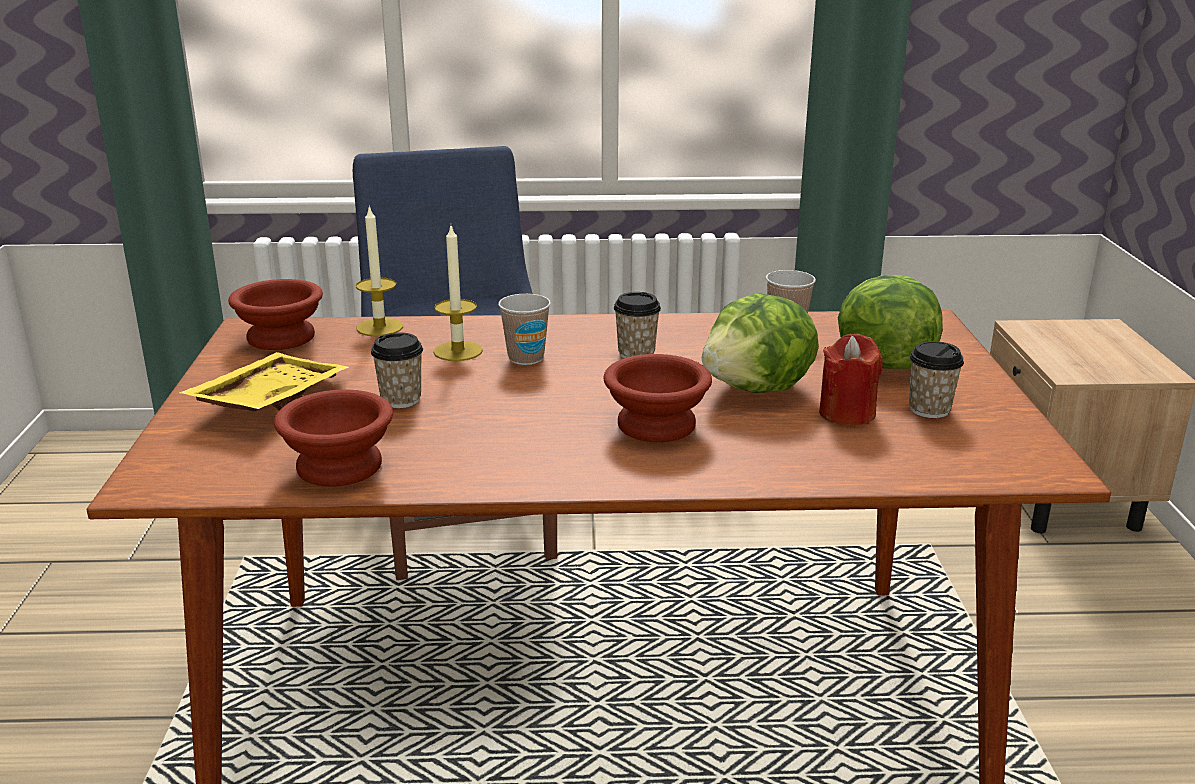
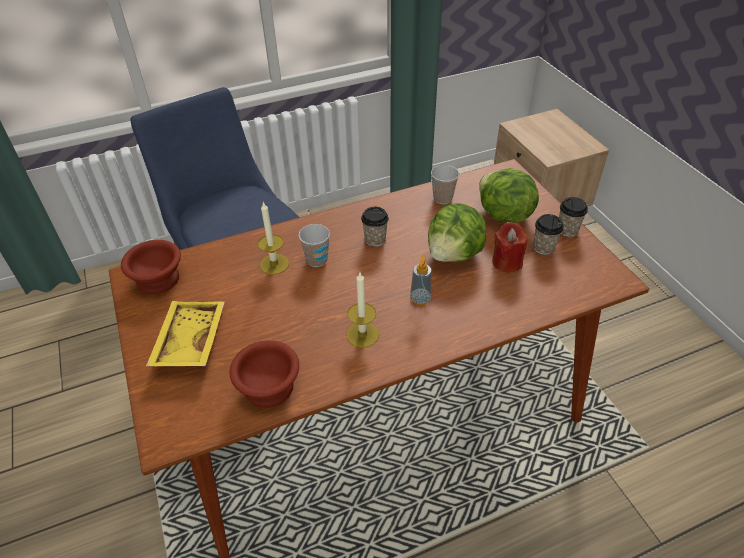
camera: 20 degrees left, 20 degrees up
candle [356,205,403,337] -> candle moved to [346,273,379,348]
cup [371,332,423,408] -> cup moved to [559,197,588,237]
brown bowl [604,354,712,442] -> soap dispenser [410,255,432,305]

